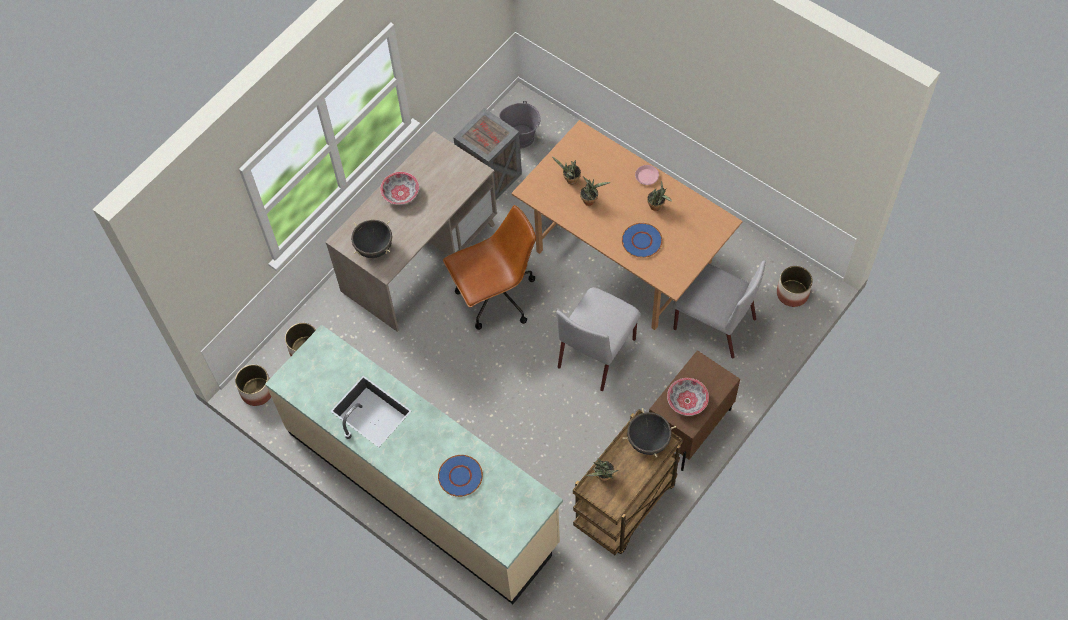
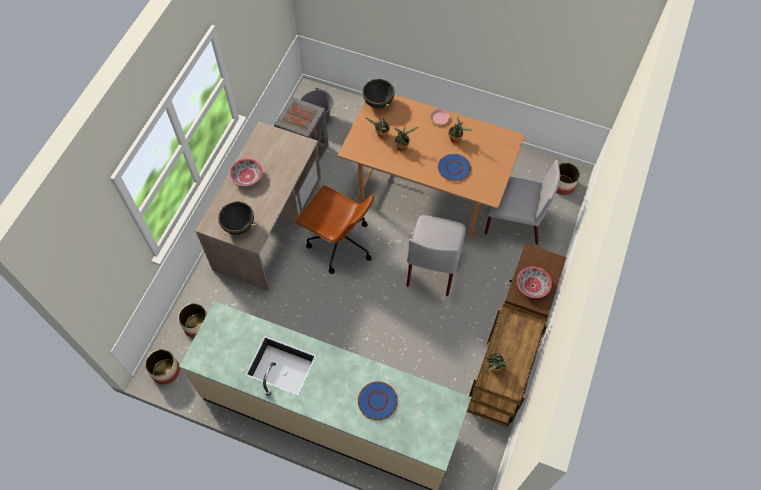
camera: 20 degrees left, 0 degrees up
brown office chair [443,205,536,330] -> brown office chair turned 75 degrees clockwise [295,186,374,274]
black cooking pot [623,408,676,457] -> black cooking pot moved to [361,78,396,109]

